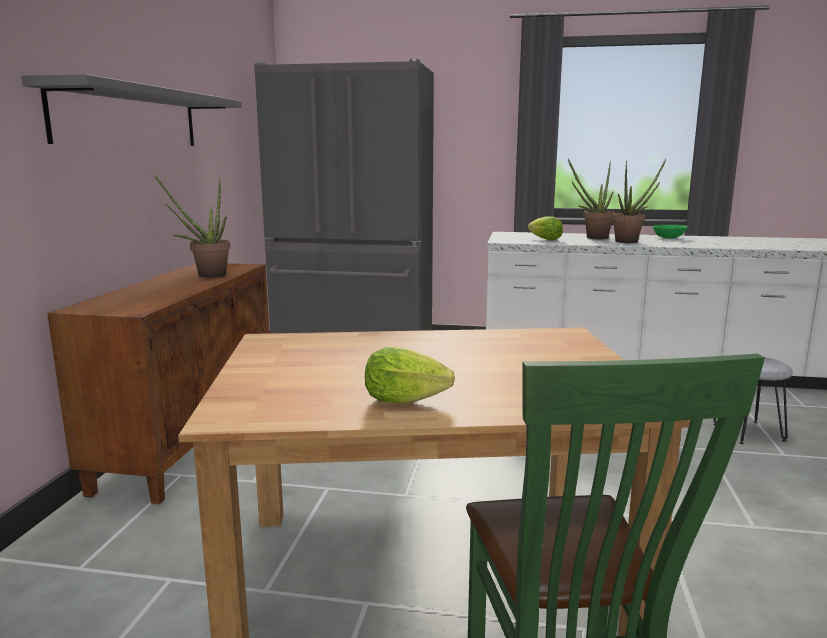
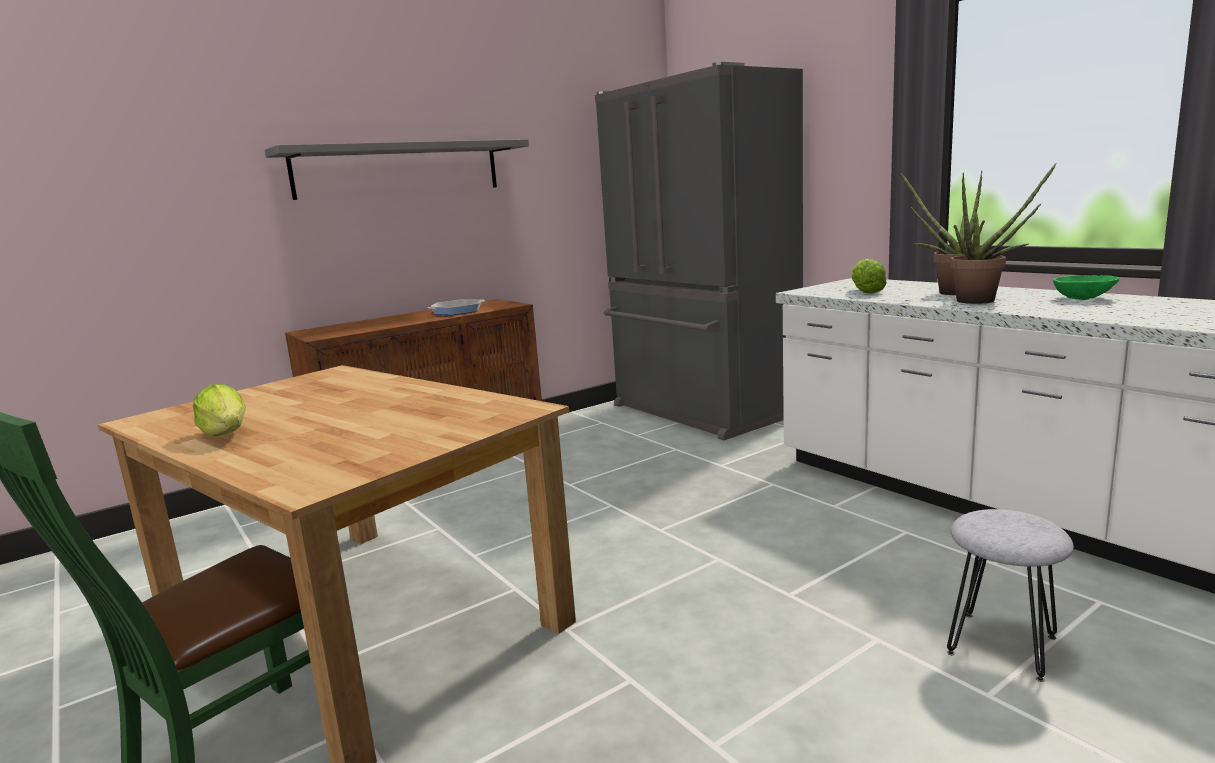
camera: 45 degrees right, 0 degrees up
potted plant [154,174,230,278] -> frying pan [427,299,485,315]

